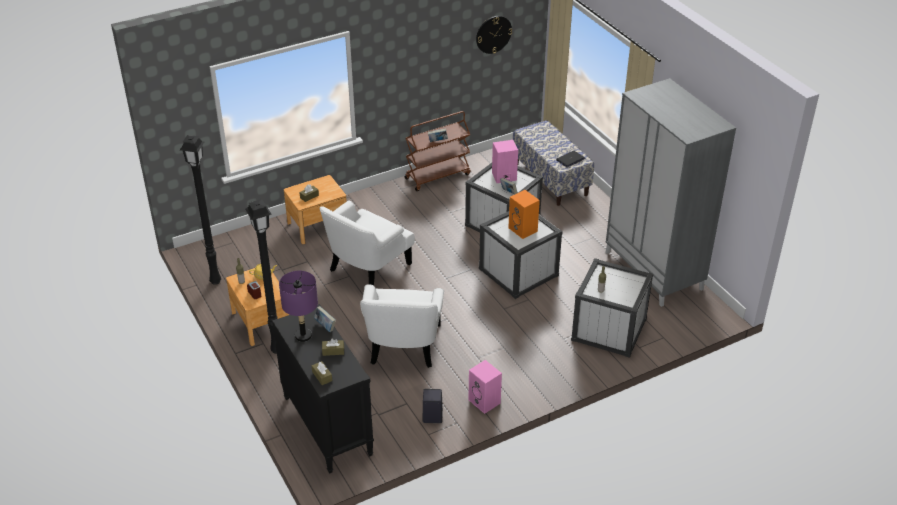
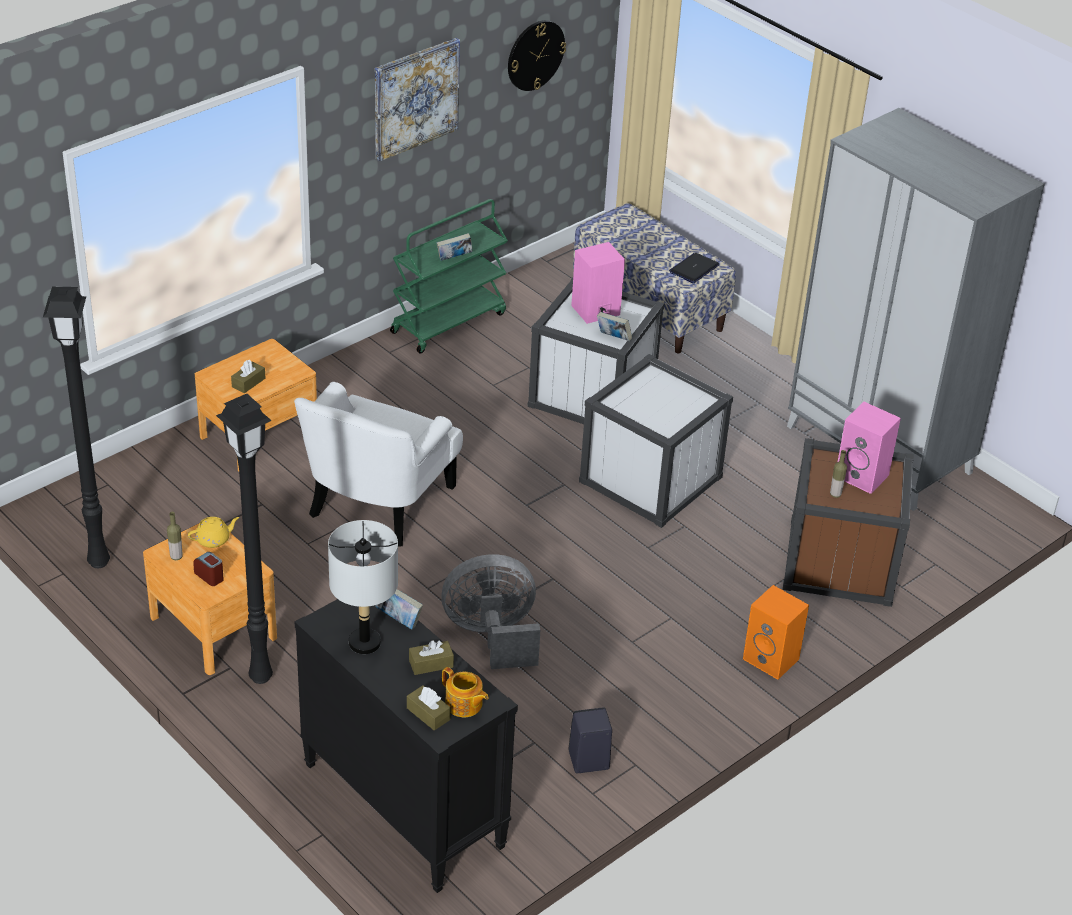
camera: 15 degrees left, 0 degrees up
purple table lamp [279,271,318,342] -> grey table lamp [328,520,398,654]
white armchair [360,284,444,368] -> grey fan [441,554,540,669]
brown cart [405,111,471,191] -> green cart [390,199,508,354]
pink speaker [468,360,502,414] -> pink speaker moved to [838,402,901,494]
orange speaker [508,190,540,239] -> orange speaker moved to [743,585,809,680]
white storage box [571,258,653,358] -> brown storage box [782,438,914,607]
none -> picture [375,38,460,162]
none -> teapot [442,667,489,717]

